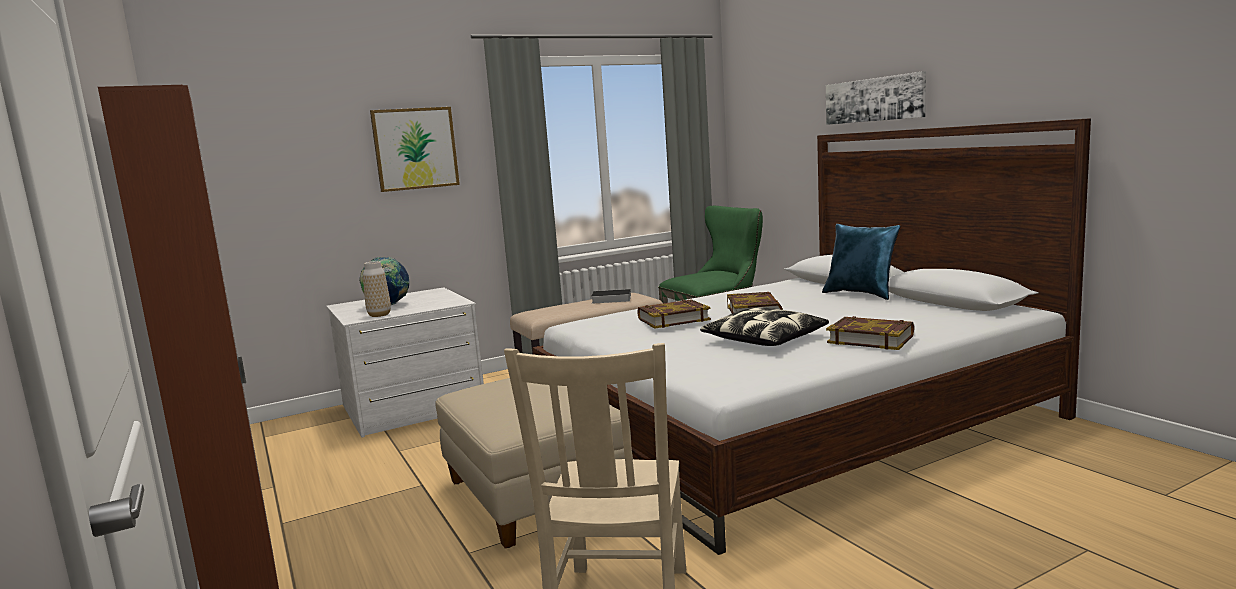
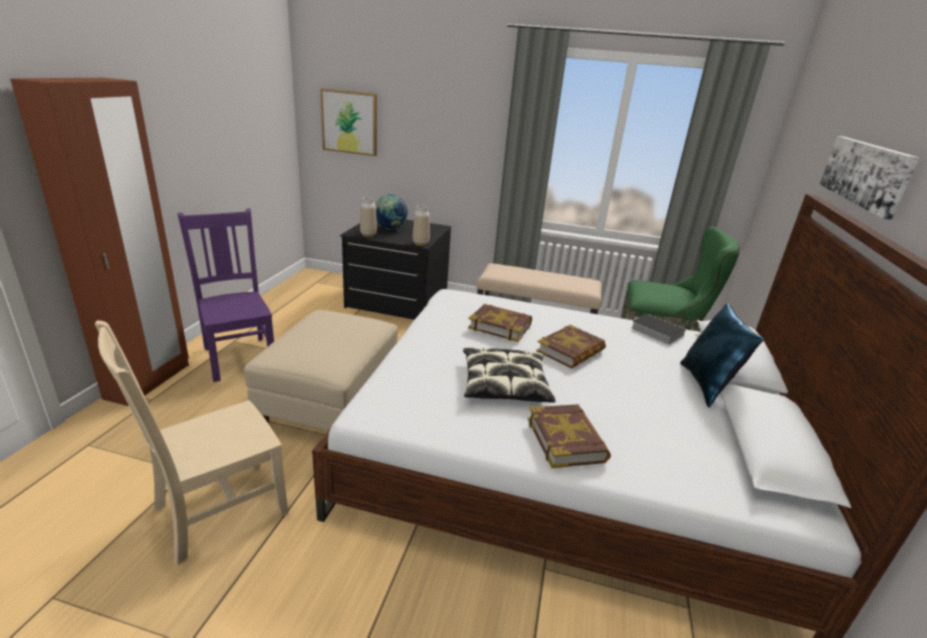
camera: 40 degrees right, 15 degrees up
white dresser [326,287,484,438] -> black dresser [340,220,451,320]
picture [370,107,460,192] -> picture moved to [320,88,377,156]
book [589,289,631,304] -> book moved to [631,314,686,345]
none -> purple chair [177,209,274,382]
none -> vase [413,205,430,246]

